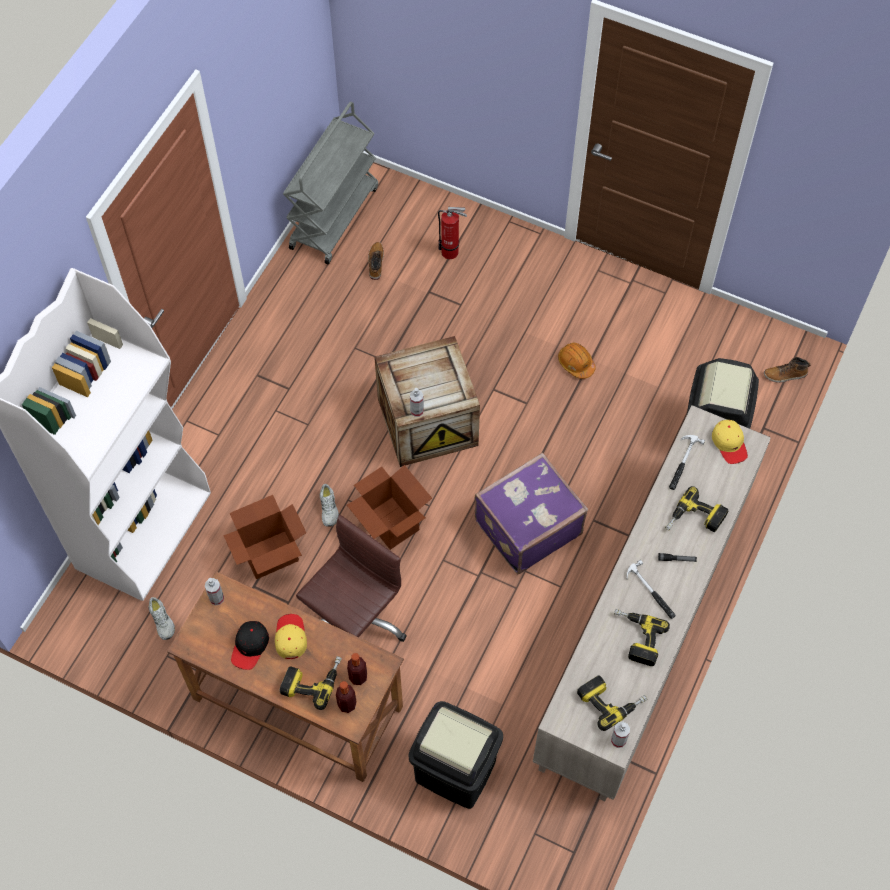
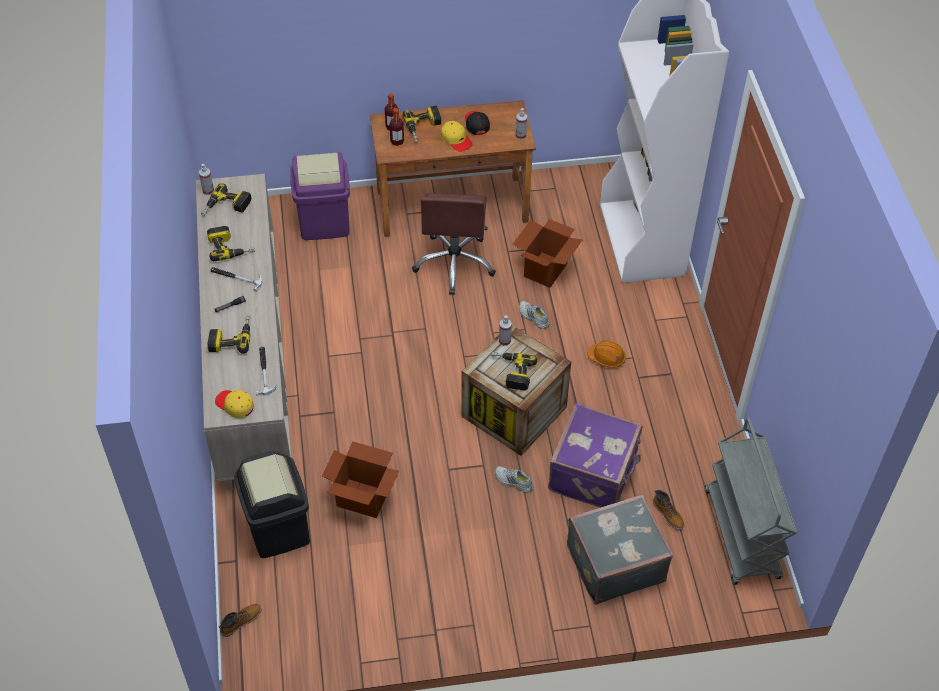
camera: 145 degrees right, 10 degrees down
white shoe [149,597,175,640] -> white shoe moved to [495,466,533,493]
cardboard box [347,465,432,550] -> cardboard box moved to [322,441,399,518]
black trash can [408,701,503,809] -> purple trash can [290,152,350,240]
fire extinguisher [438,207,467,259] -> grey suitcase [567,494,673,604]
purple suitcase [475,453,588,574] -> purple suitcase moved to [548,403,642,508]
orange hard hat [558,343,596,379] -> orange hard hat moved to [587,341,626,368]
none -> power drill [492,352,537,391]

